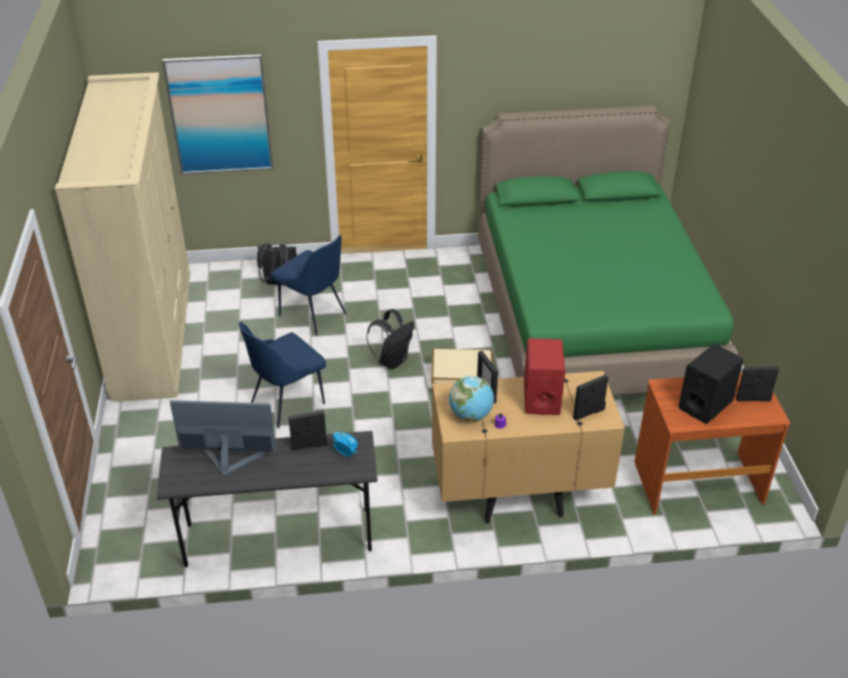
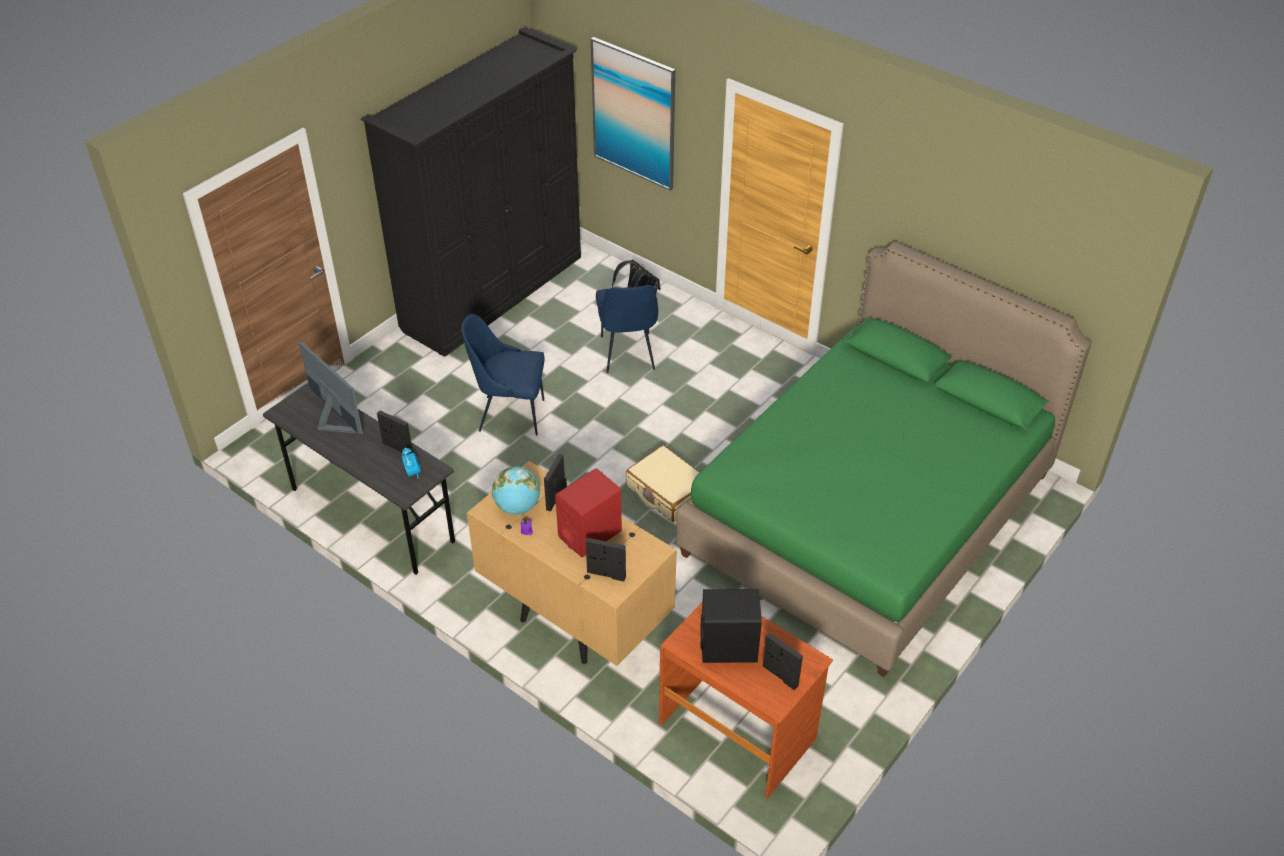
camera: 45 degrees right, 5 degrees up
beige wardrobe [55,72,190,402] -> black wardrobe [361,27,581,357]
black backpack [366,309,414,369] -> none

